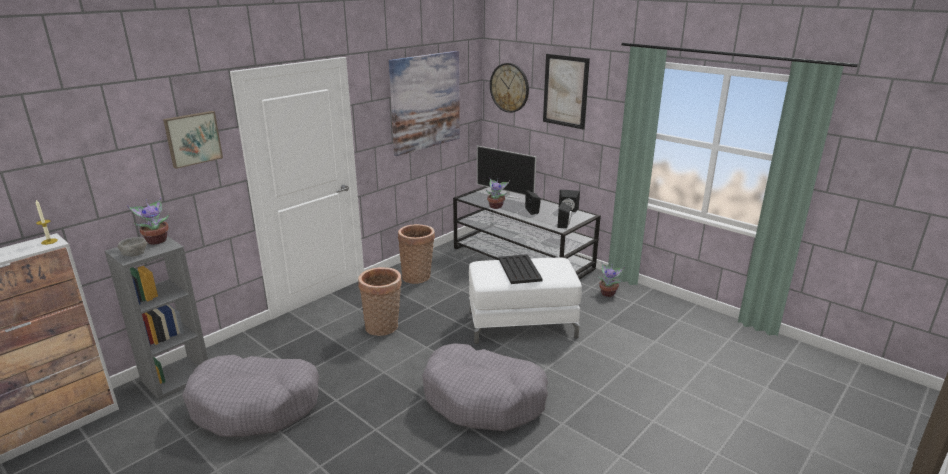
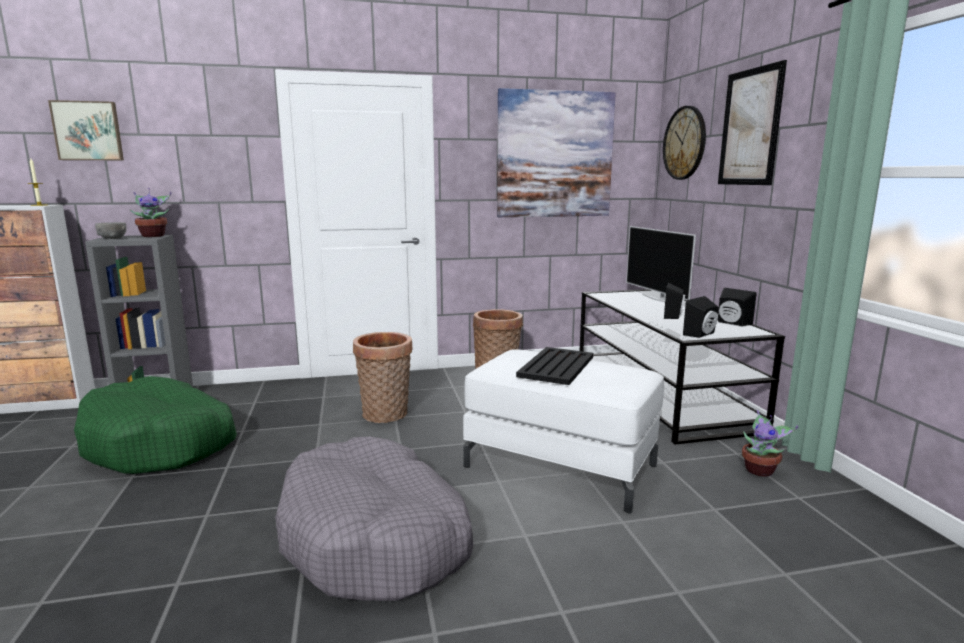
camera: 35 degrees right, 10 degrees down
picture [163,111,223,169] -> picture moved to [48,100,124,160]
grey dog bed [182,355,319,437] -> green dog bed [74,376,237,474]
potted plant [486,177,510,209] -> none

